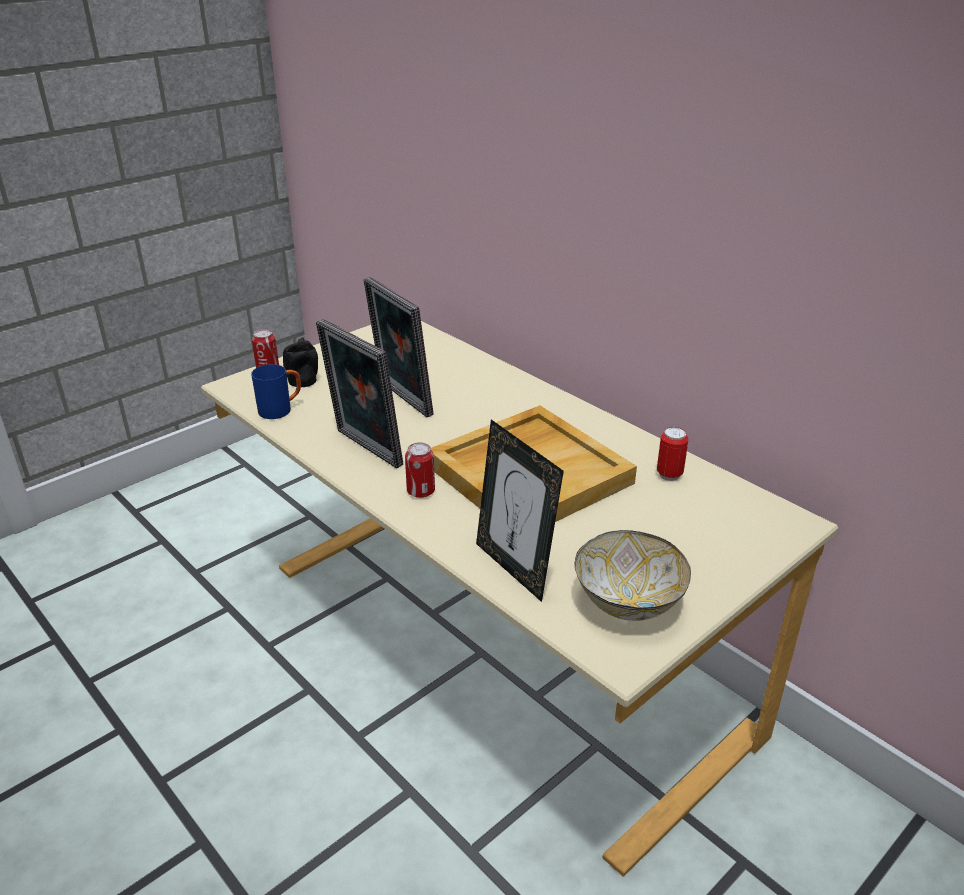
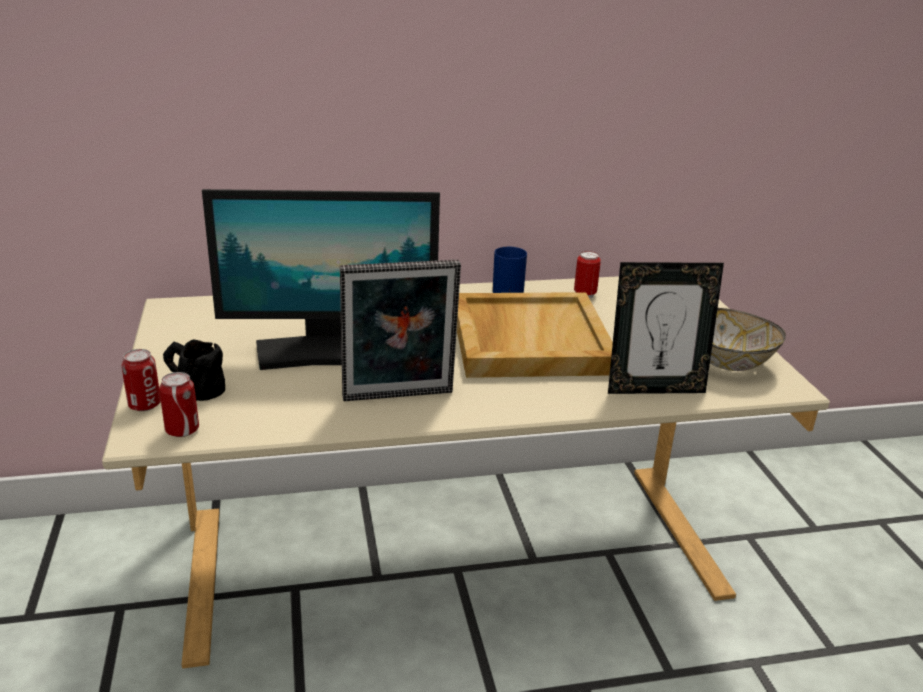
camera: 60 degrees left, 5 degrees down
blue mug [251,364,301,419] -> blue mug moved to [492,247,527,293]
picture frame [363,277,433,417] -> monitor [202,189,440,370]
can [405,442,435,498] -> can moved to [159,372,199,437]

